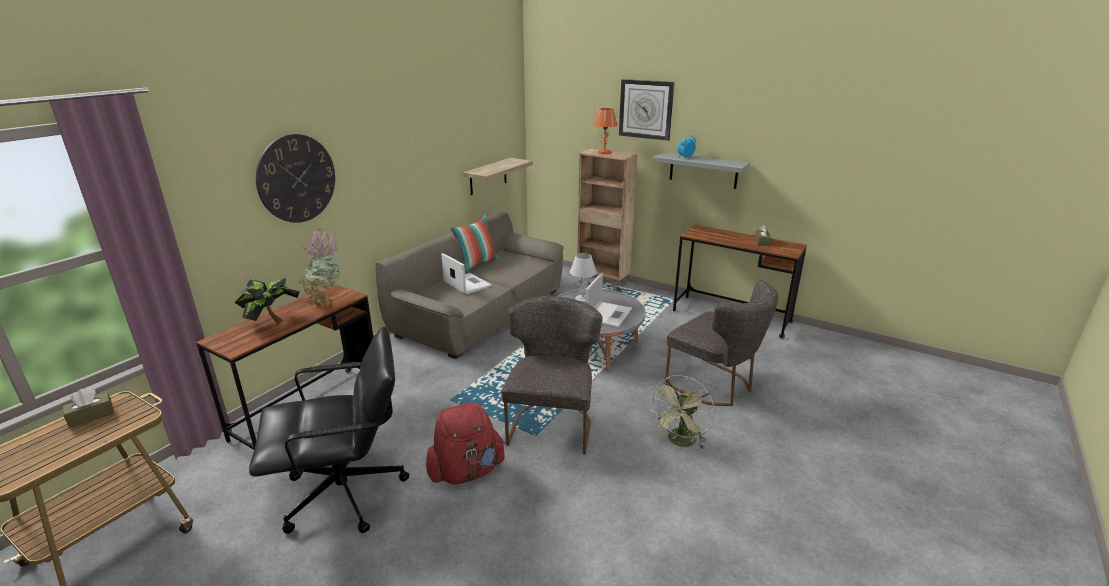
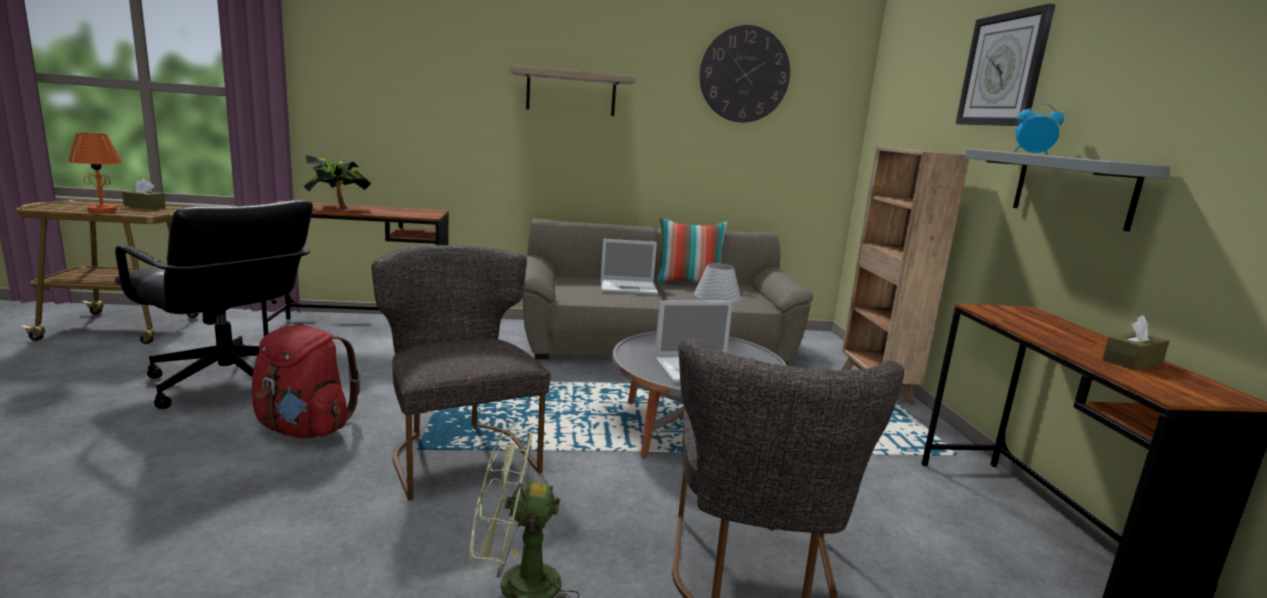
camera: 50 degrees right, 10 degrees down
wall clock [256,134,335,223] -> wall clock moved to [700,25,790,122]
potted plant [297,229,343,306] -> none
laptop [441,253,492,295] -> laptop turned 75 degrees clockwise [600,239,658,295]
shelf [463,158,533,195] -> shelf moved to [510,65,636,116]
grey chair [501,296,603,454] -> grey chair turned 90 degrees counterclockwise [371,245,551,501]
orange table lamp [594,108,618,155] -> orange table lamp moved to [68,133,122,213]

